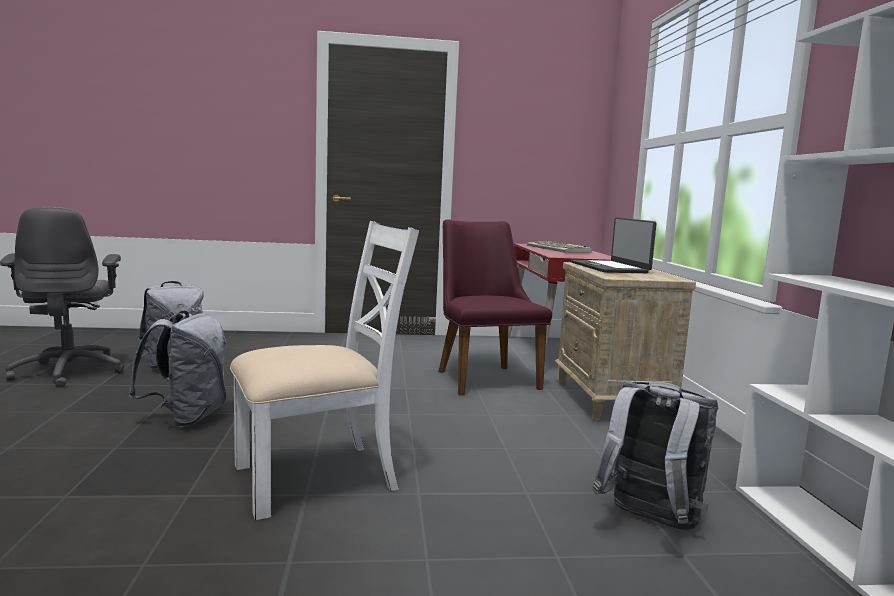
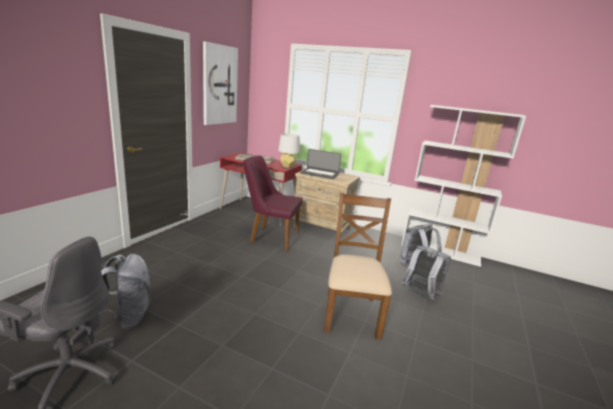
camera: 60 degrees left, 10 degrees up
grey backpack [128,311,227,427] -> grey backpack moved to [401,246,451,301]
white chair [230,221,419,520] -> brown chair [324,193,392,339]
none -> picture [203,41,238,125]
none -> grey table lamp [278,133,300,168]

